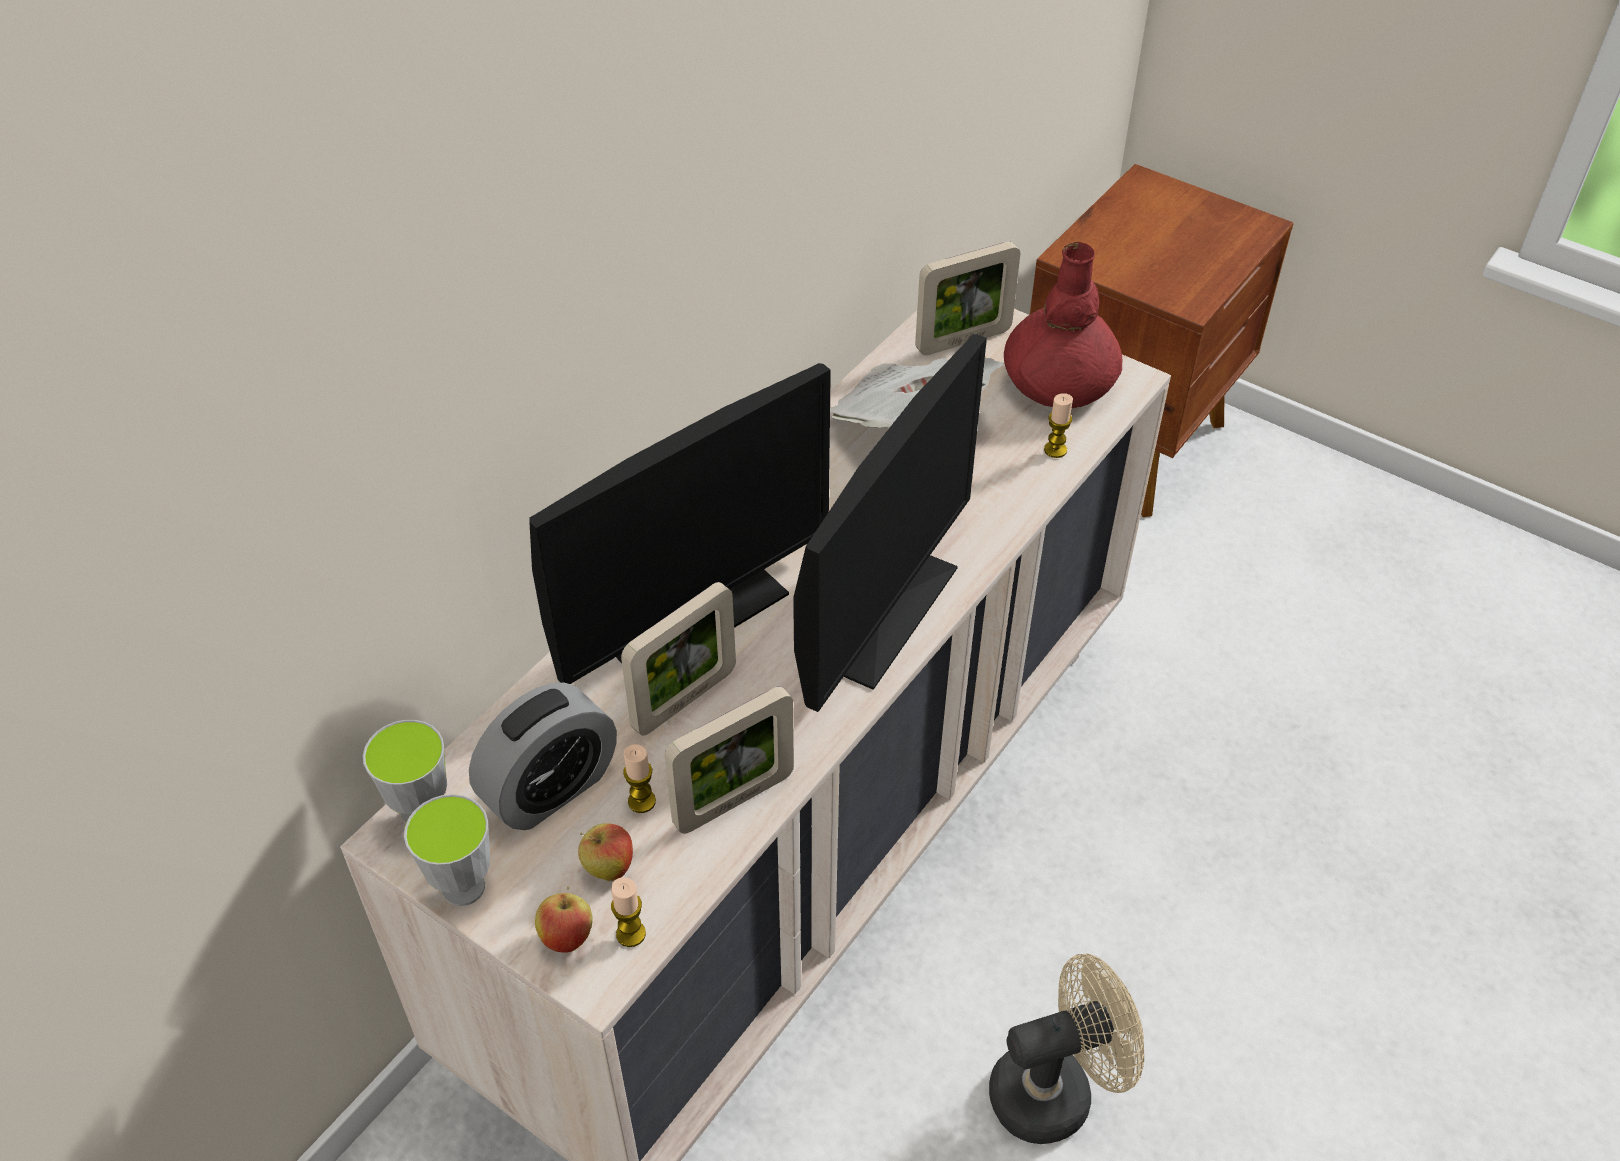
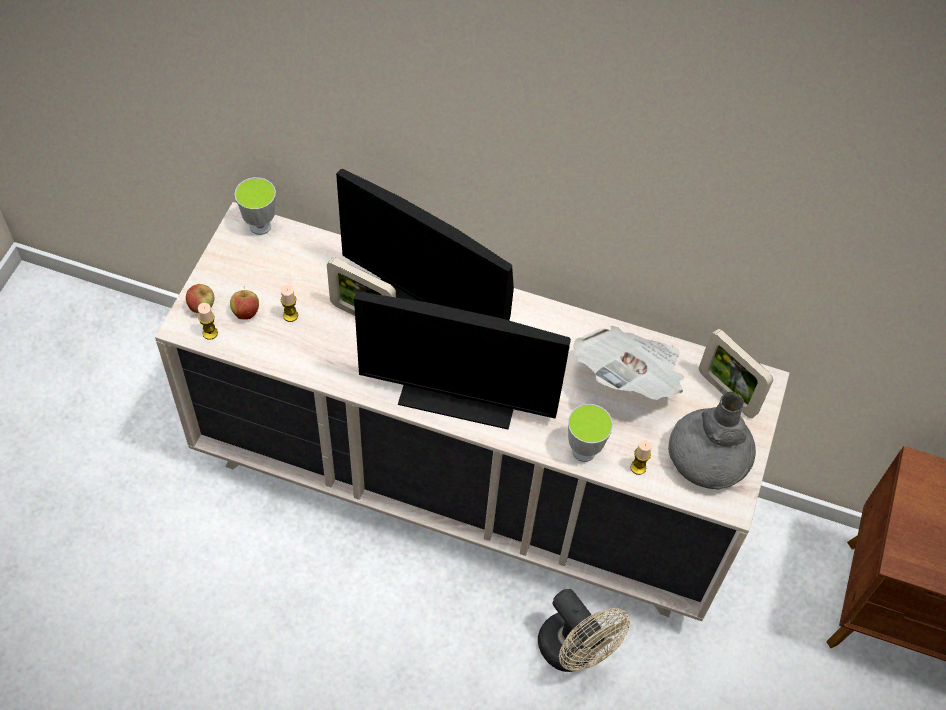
camera: 70 degrees right, 10 degrees up
cup [404,794,490,906] -> cup moved to [568,404,613,462]
alarm clock [469,683,617,830] -> none
picture frame [664,686,794,834] -> none
beige fan [989,954,1144,1144] -> beige fan moved to [538,589,630,672]
red vase [1004,242,1122,409] -> grey vase [668,392,756,490]

